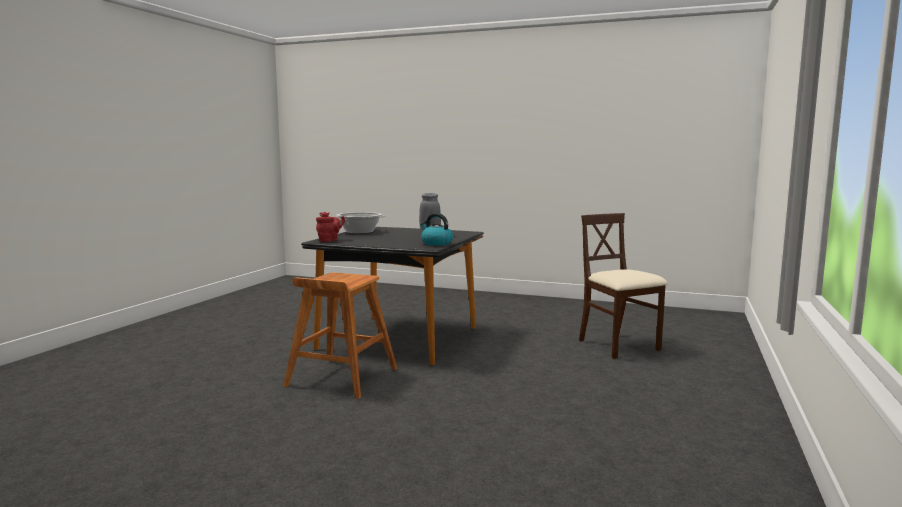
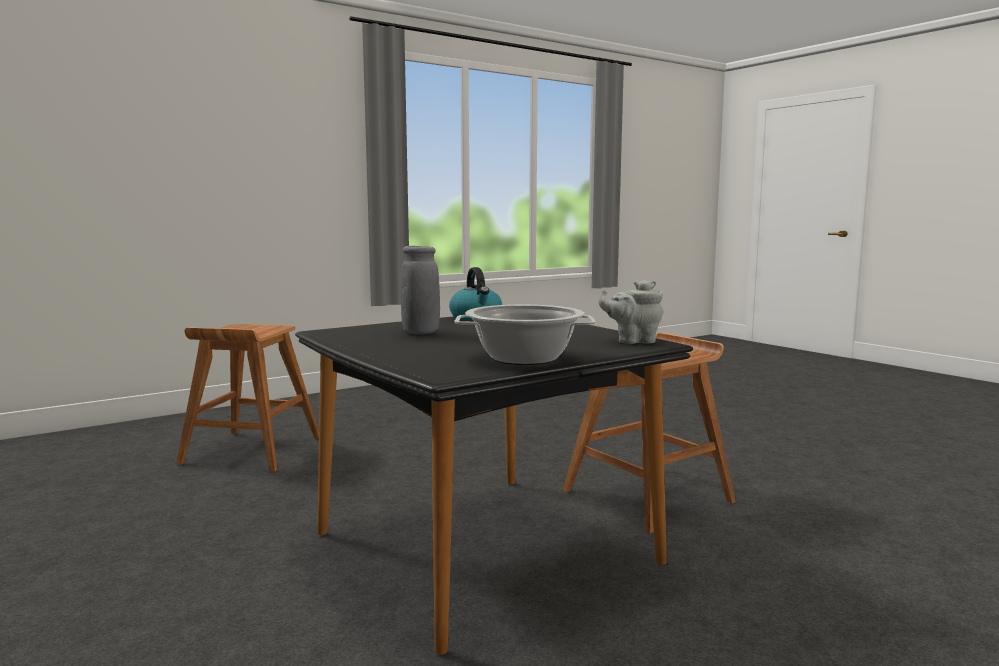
camera: 145 degrees left, 0 degrees up
red teapot [316,212,345,242] -> grey teapot [598,280,663,344]
beige chair [579,213,668,359] -> brown stool [176,324,319,471]

